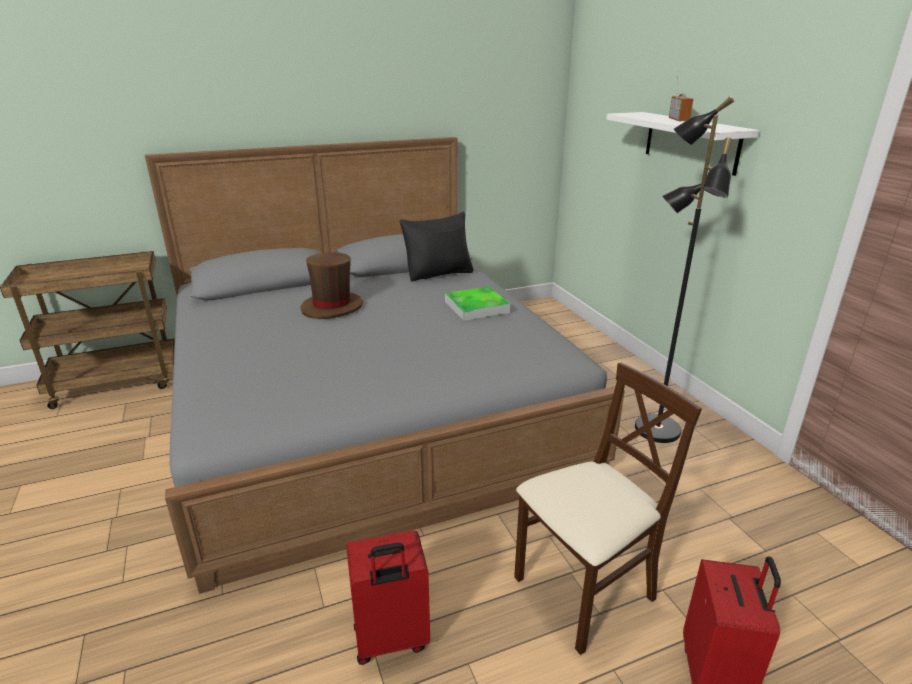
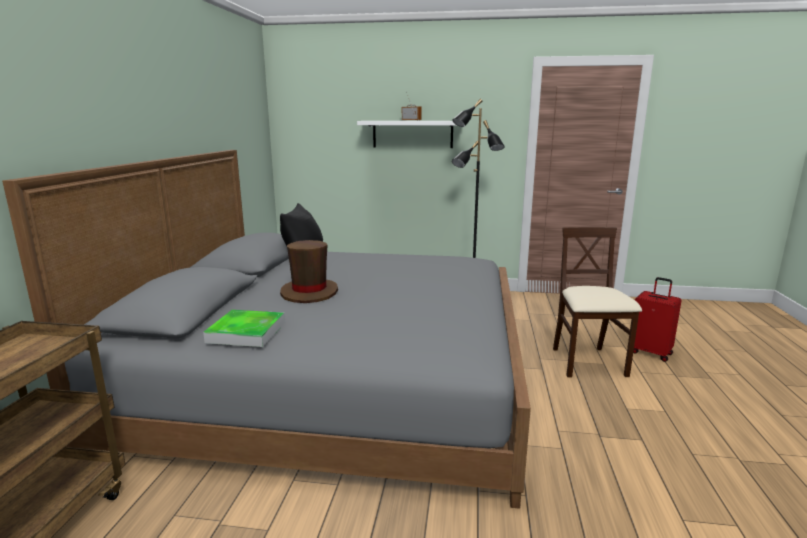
camera: 60 degrees left, 10 degrees down
red suitcase [346,531,430,665] -> none
tray [445,286,510,321] -> tray moved to [203,310,285,347]

